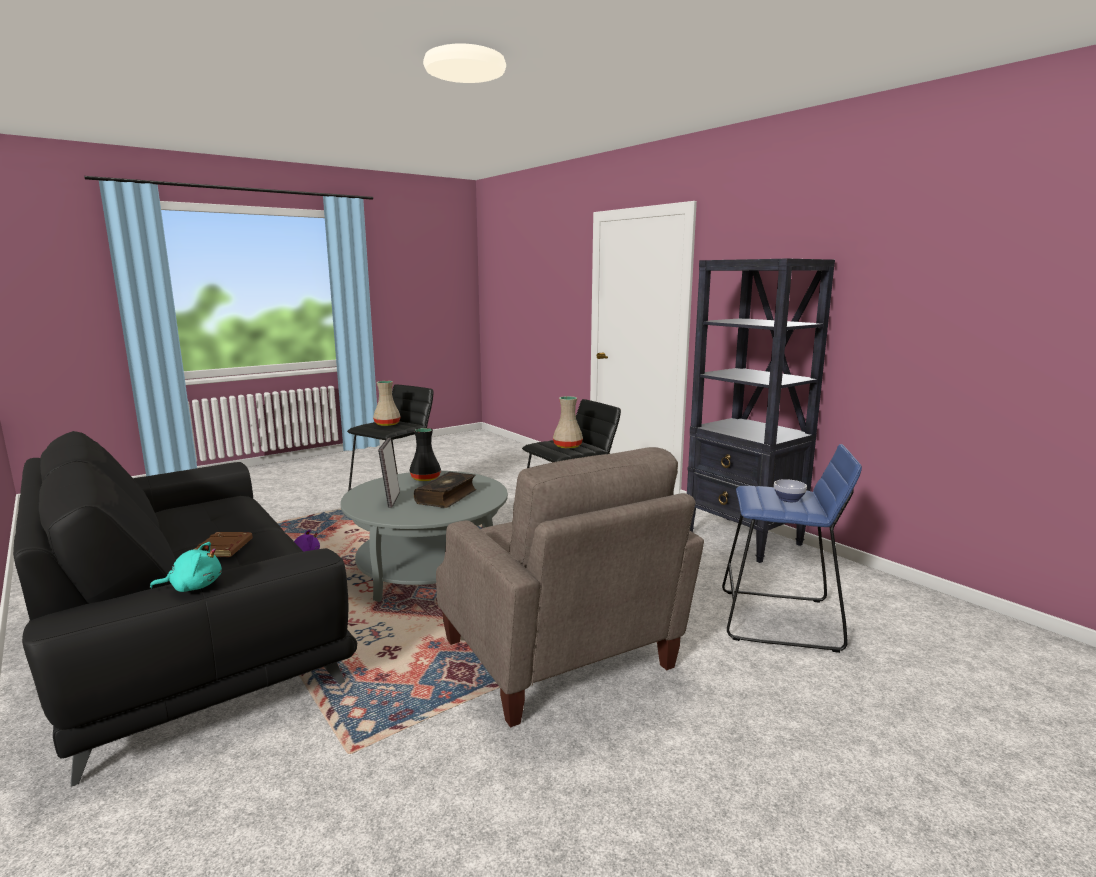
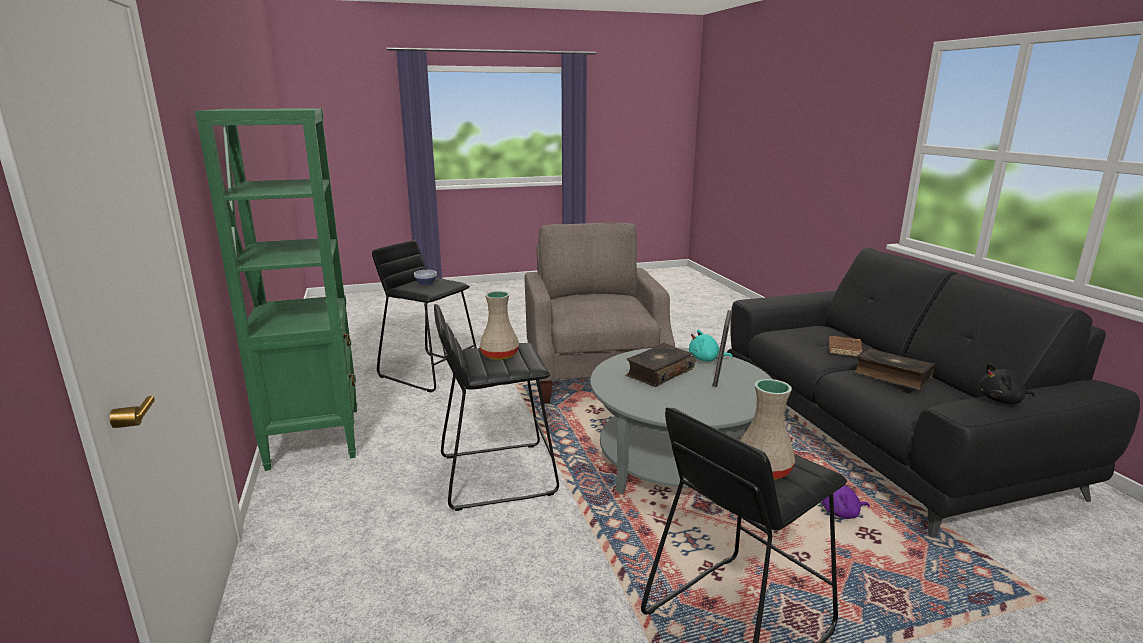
camera: 160 degrees left, 5 degrees up
turquoise plush toy [150,542,222,592] -> turquoise plush toy moved to [689,330,733,362]
black vase [409,428,441,481] -> none
black bookcase [687,258,835,563] -> green bookcase [195,108,357,471]
blue stool [722,444,862,653] -> black stool [372,240,477,392]
none -> book [854,348,935,390]
none -> black plush toy [979,363,1035,404]

